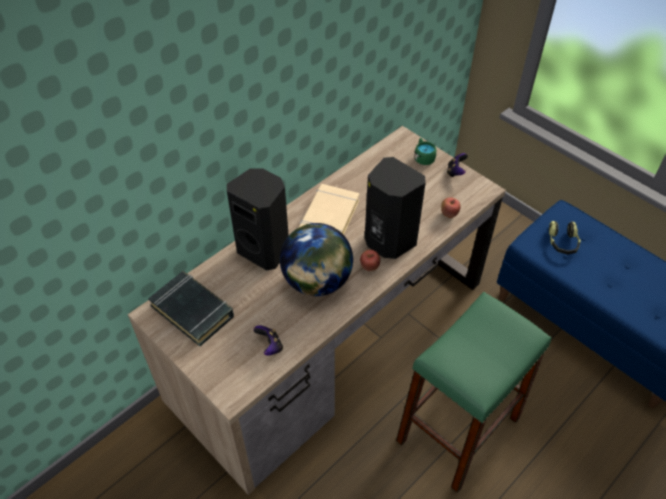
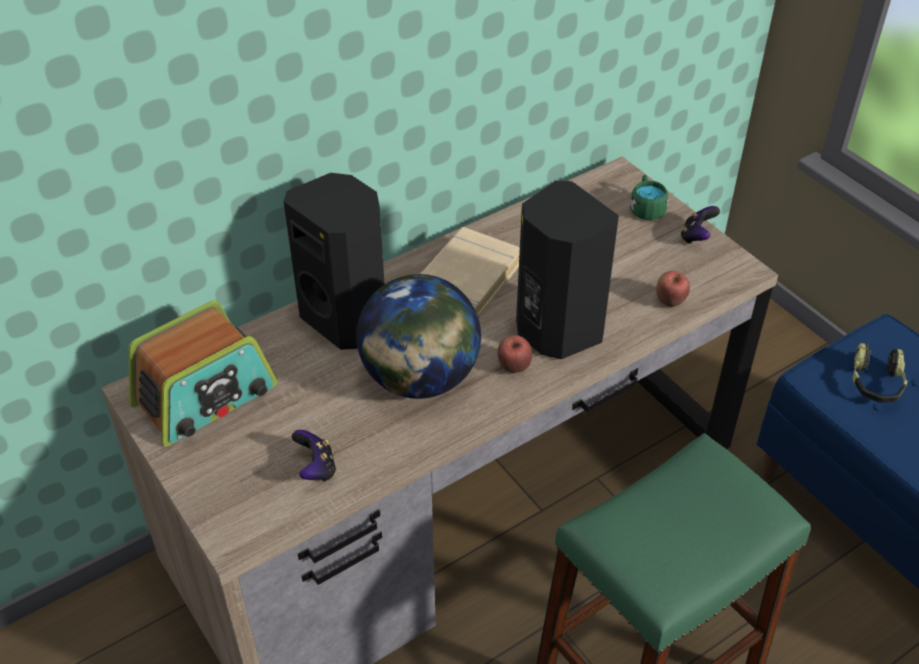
camera: 10 degrees right, 5 degrees down
black book [148,271,234,346] -> radio [129,300,277,447]

